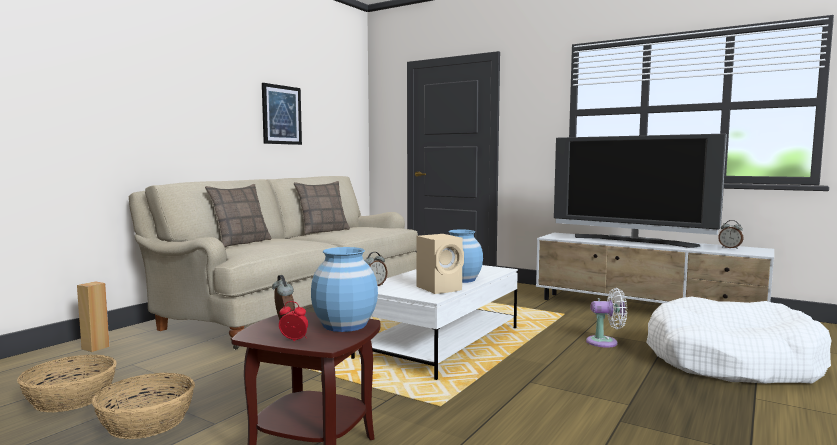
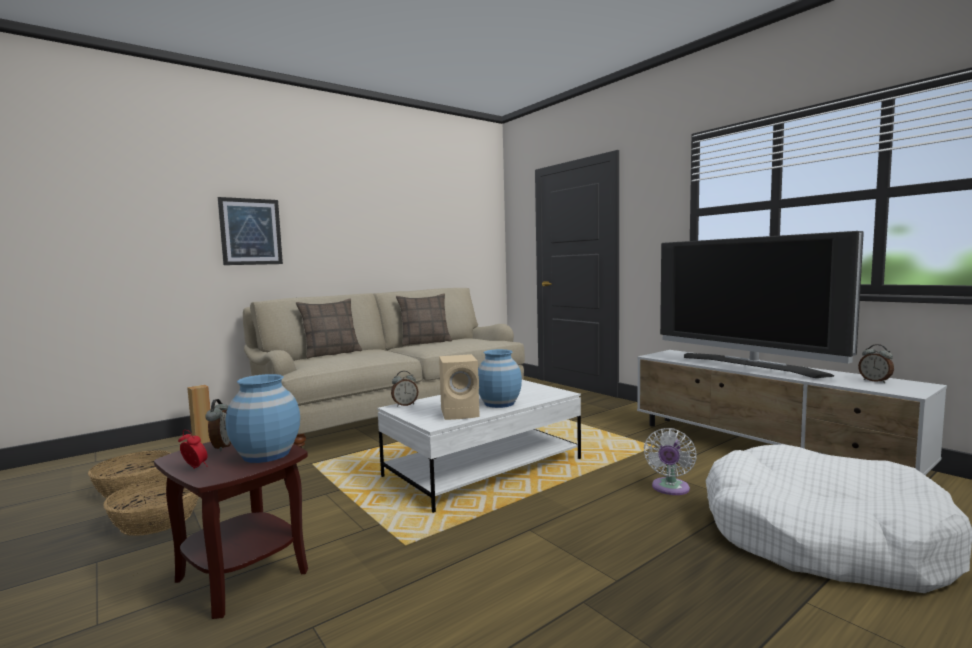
camera: 20 degrees right, 0 degrees up
picture [262,83,302,145] -> picture moved to [218,197,283,265]
white fan [586,288,627,348] -> white fan turned 90 degrees clockwise [644,428,697,495]

